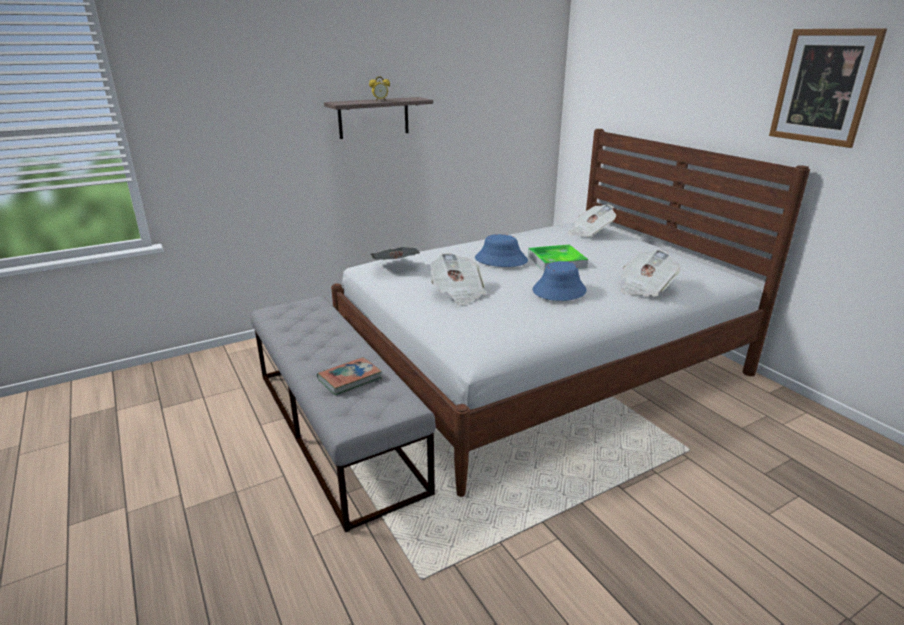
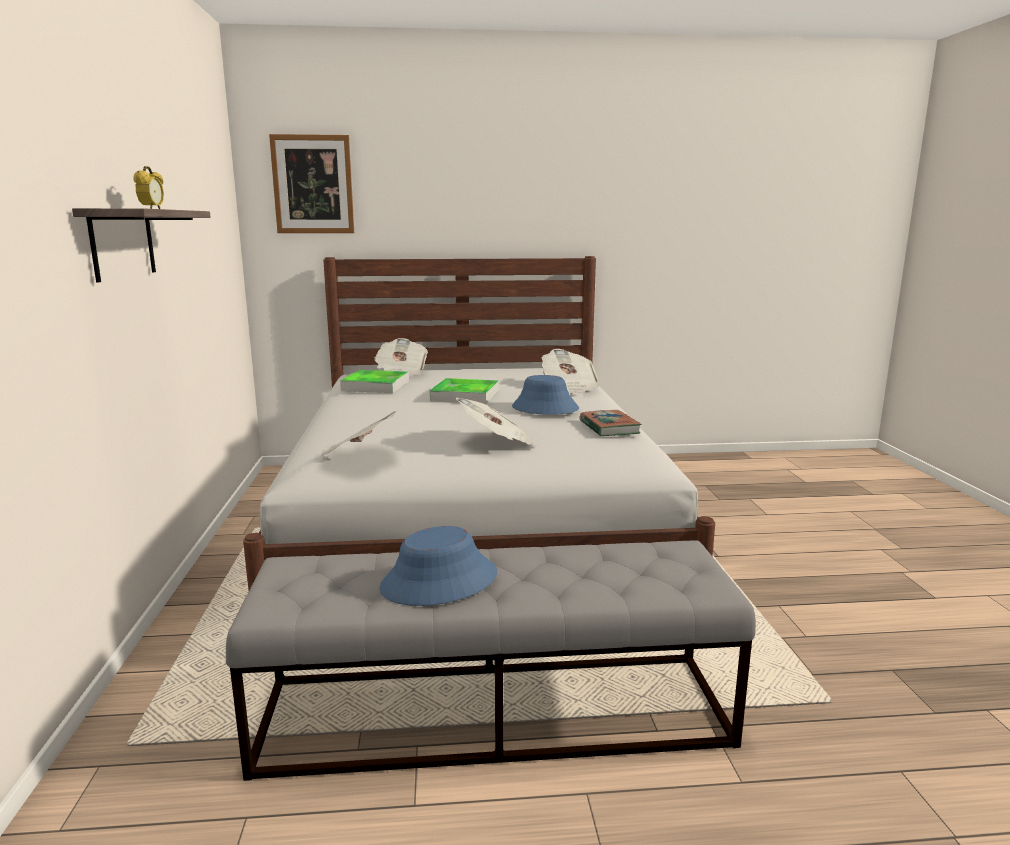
camera: 65 degrees left, 10 degrees down
book [317,357,382,395] -> book moved to [580,410,642,436]
blue hat [475,234,528,267] -> blue hat moved to [379,526,497,606]
picture [769,28,887,148] -> picture moved to [269,134,354,233]
none -> tray [340,370,409,393]

